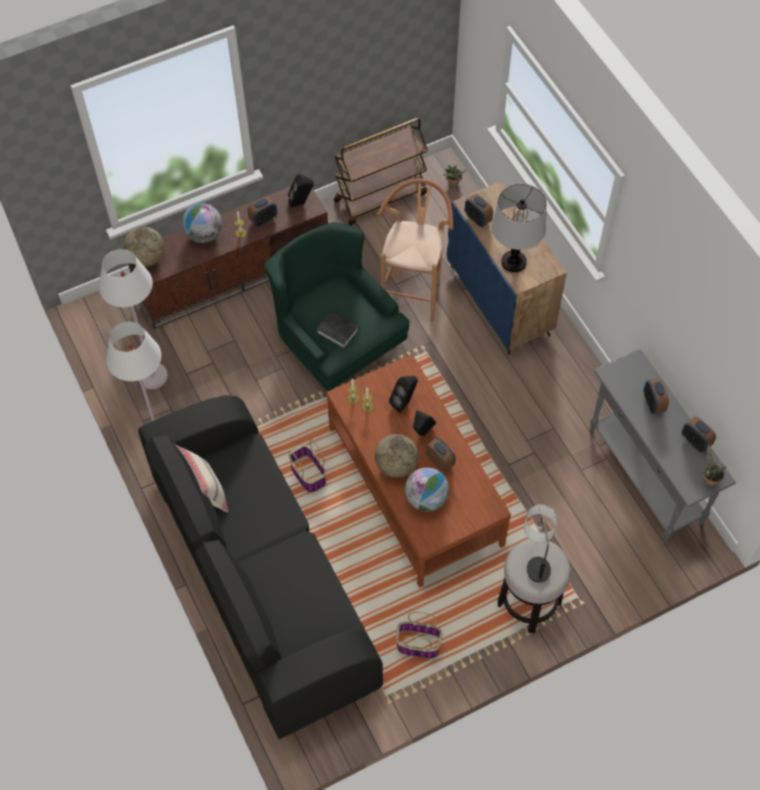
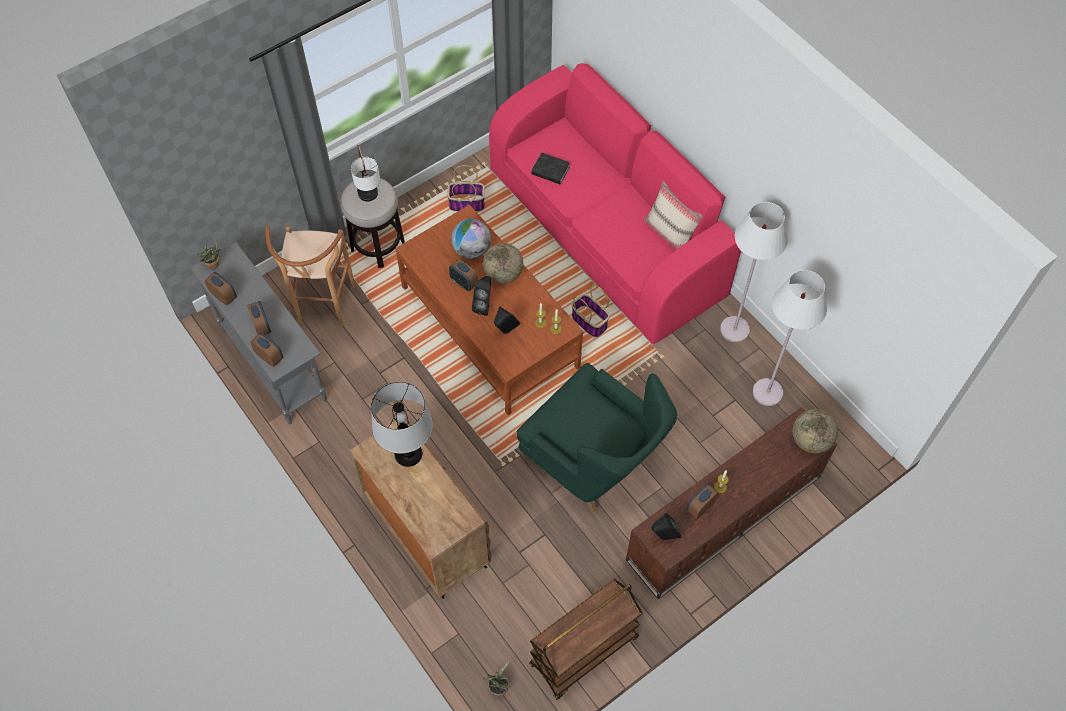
camera: 170 degrees right, 0 degrees up
black sofa [138,395,383,739] -> pink sofa [489,63,741,344]
globe [182,203,222,243] -> none
black book [316,311,359,349] -> black book moved to [531,153,570,184]
brown stool [377,179,453,322] -> brown stool moved to [265,226,355,326]
blue cabinet [447,181,567,355] -> brown cabinet [350,418,492,599]
alarm clock [465,194,493,227] -> alarm clock moved to [250,333,283,367]

